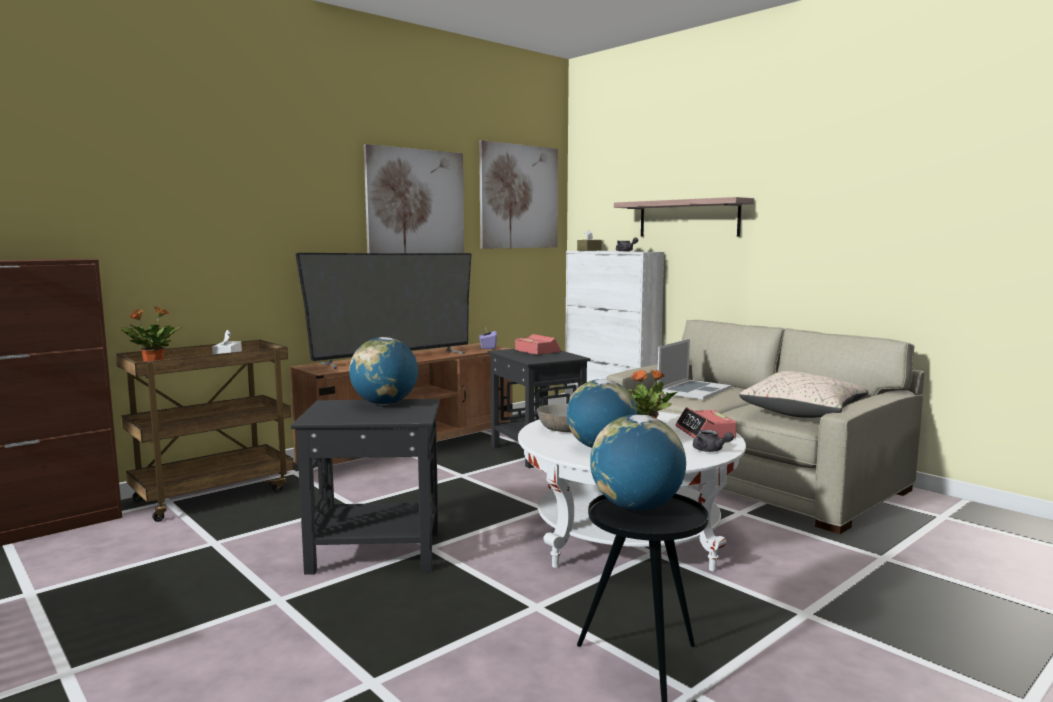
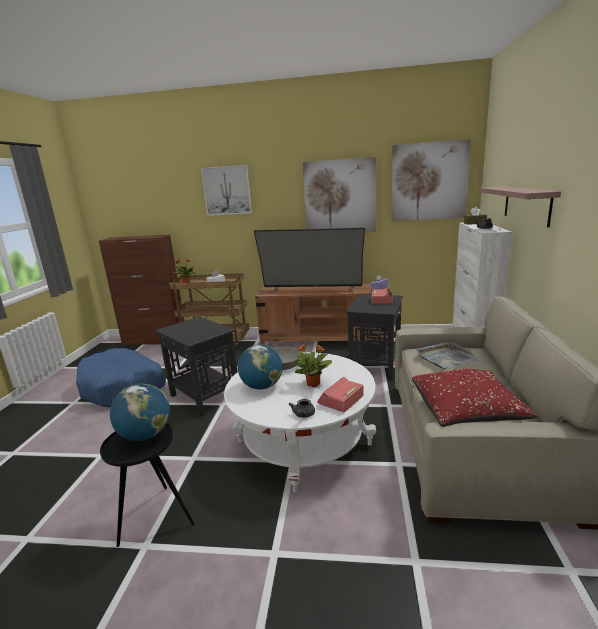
camera: 50 degrees right, 10 degrees up
globe [349,337,418,405] -> none
laptop [657,339,731,400] -> grey tray [415,342,479,369]
beige pillow [739,371,869,418] -> red pillow [412,369,537,427]
none -> blue dog bed [76,348,166,407]
none -> picture [201,165,252,216]

